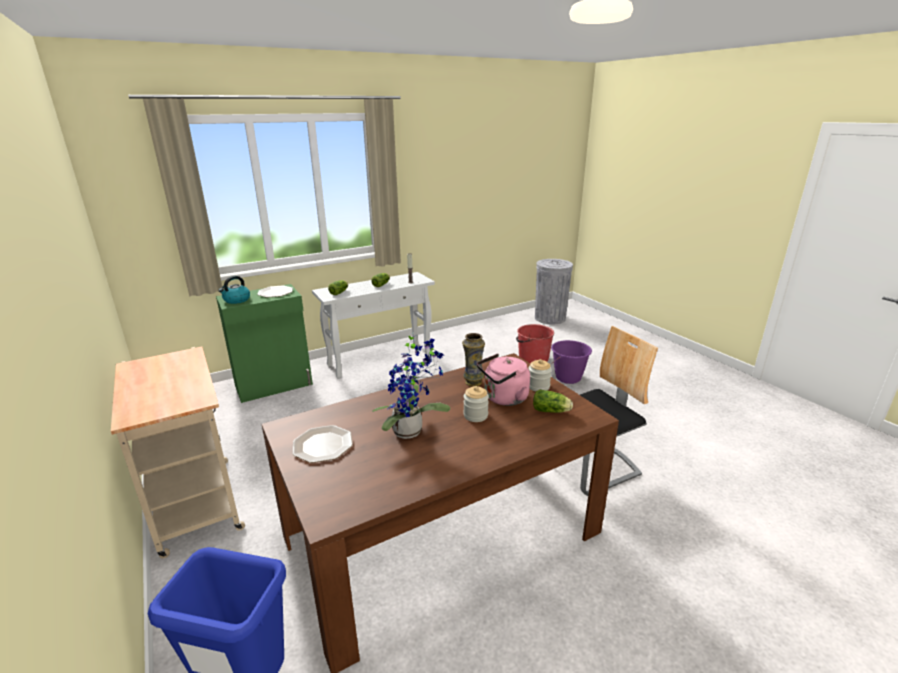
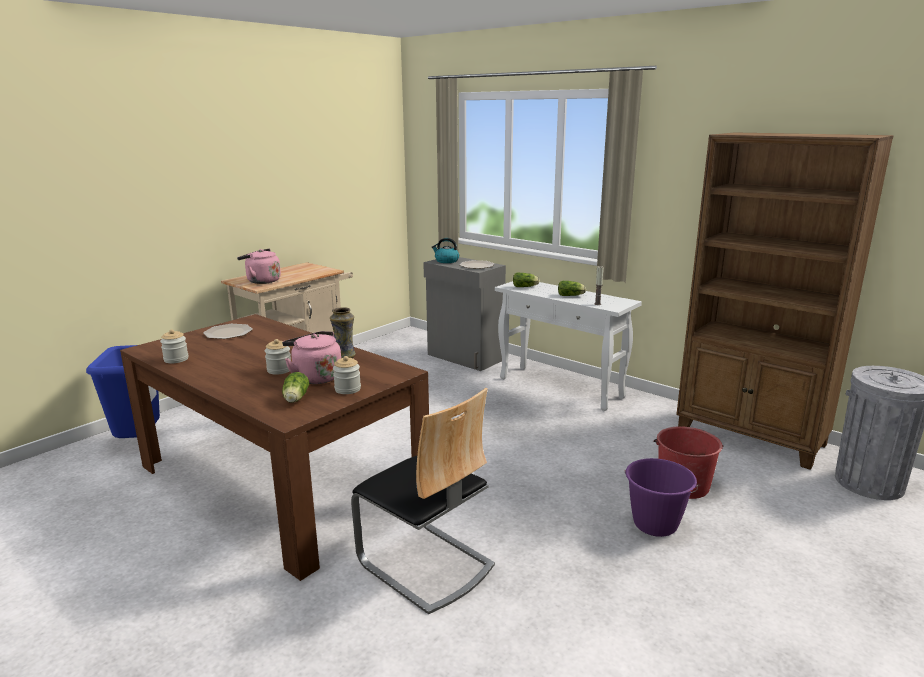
camera: 70 degrees right, 5 degrees down
green cabinet [216,284,313,403] -> grey cabinet [423,257,506,371]
potted plant [372,333,451,439] -> none
none -> jar [160,329,189,363]
none -> pink kettle [237,249,281,284]
none -> brown bookcase [676,132,894,470]

